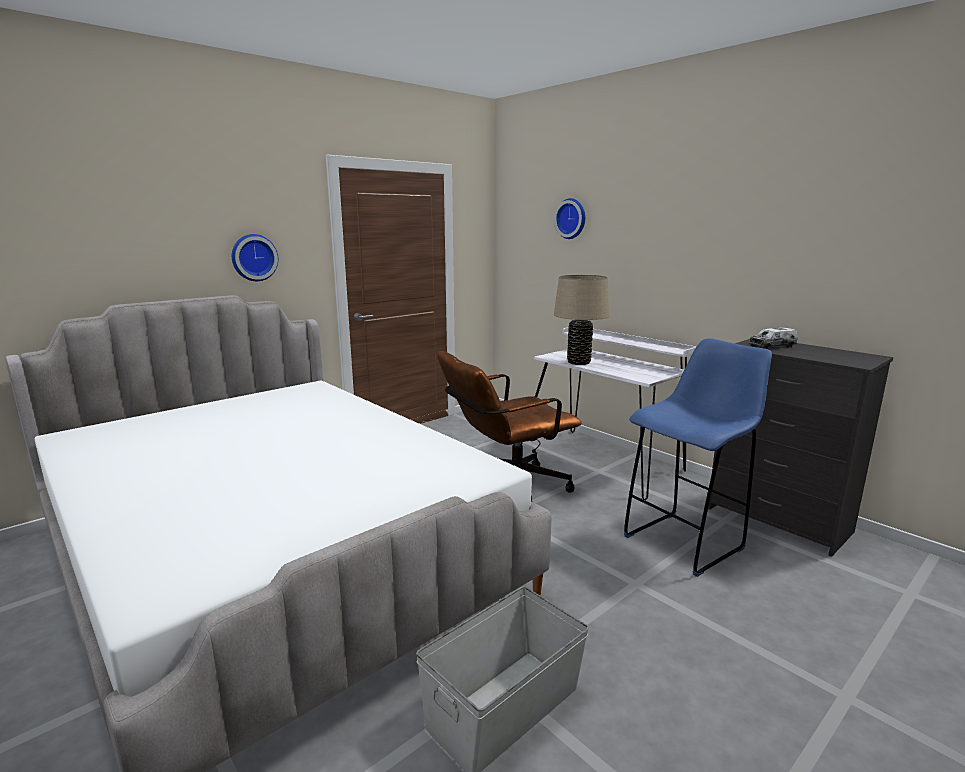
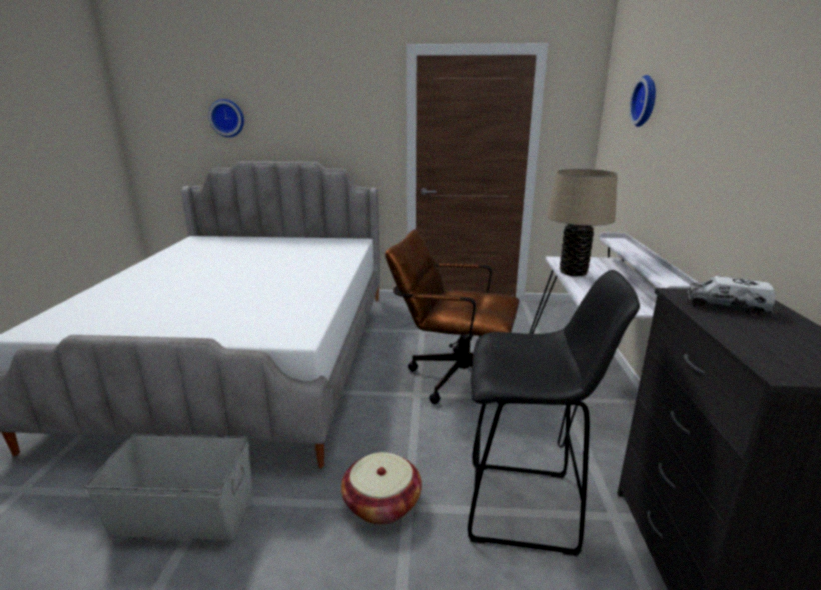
camera: 45 degrees right, 5 degrees up
wall clock [232,234,278,281] -> wall clock moved to [208,99,244,137]
blue stool [624,338,772,577] -> black stool [468,270,640,556]
none -> basket [341,452,422,525]

